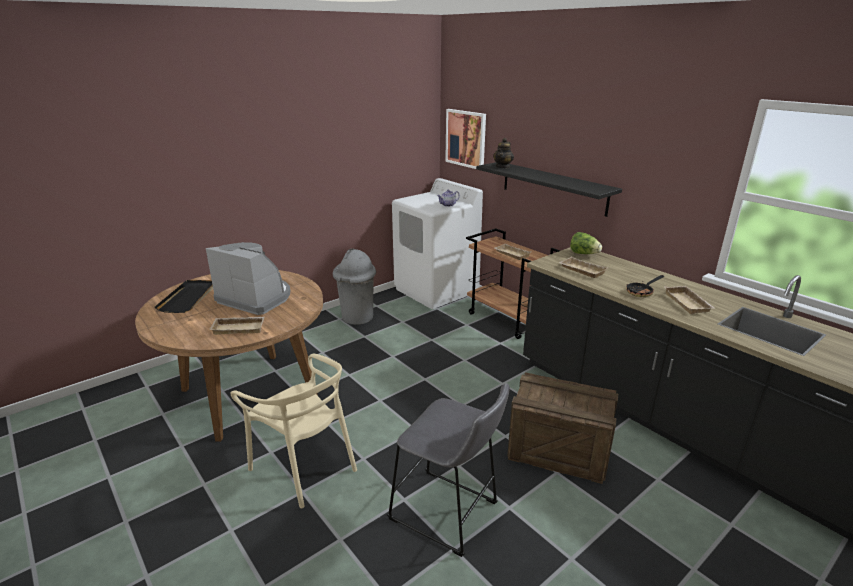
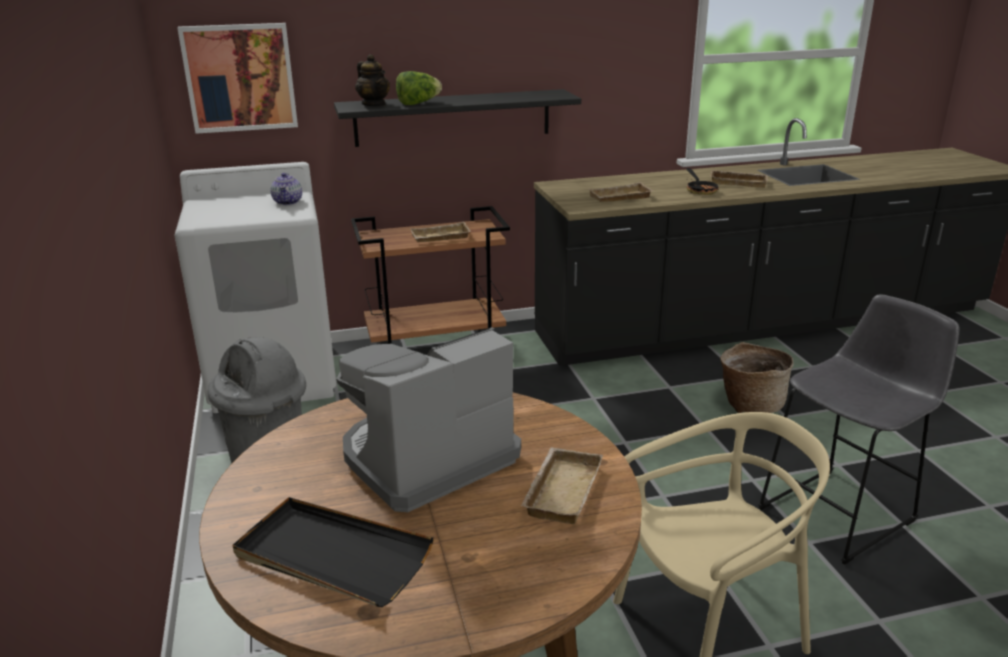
camera: 65 degrees left, 0 degrees up
crate [507,372,618,484] -> basket [720,342,794,413]
lettuce [570,232,602,254] -> lettuce moved to [396,71,442,105]

